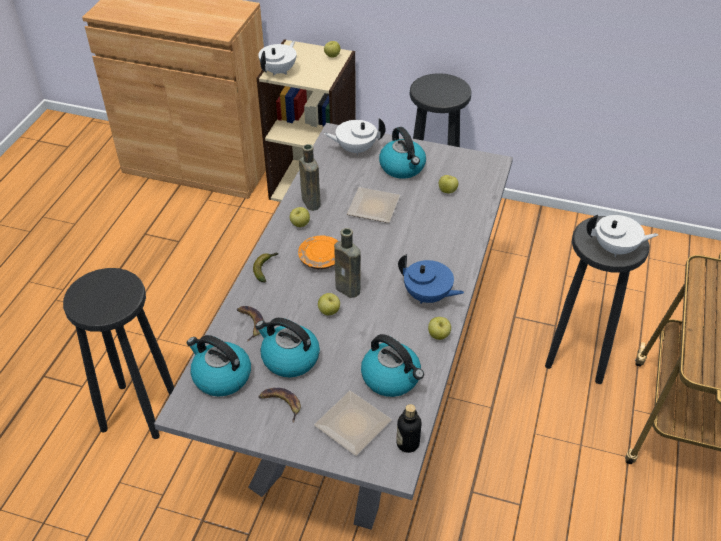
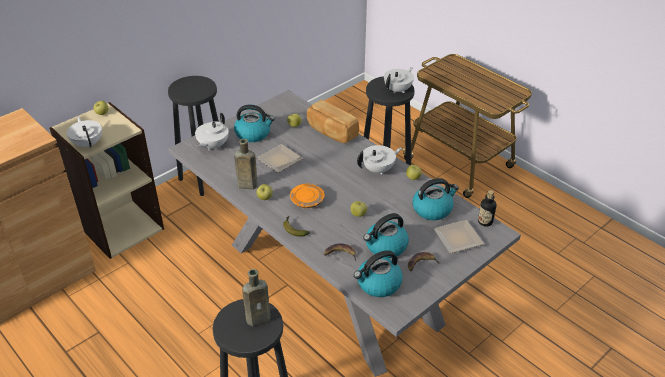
camera: 60 degrees left, 5 degrees down
brown bottle [334,228,361,298] -> brown bottle moved to [242,269,270,326]
blue teapot [398,254,464,304] -> white teapot [357,145,402,175]
none -> bread [307,99,359,143]

